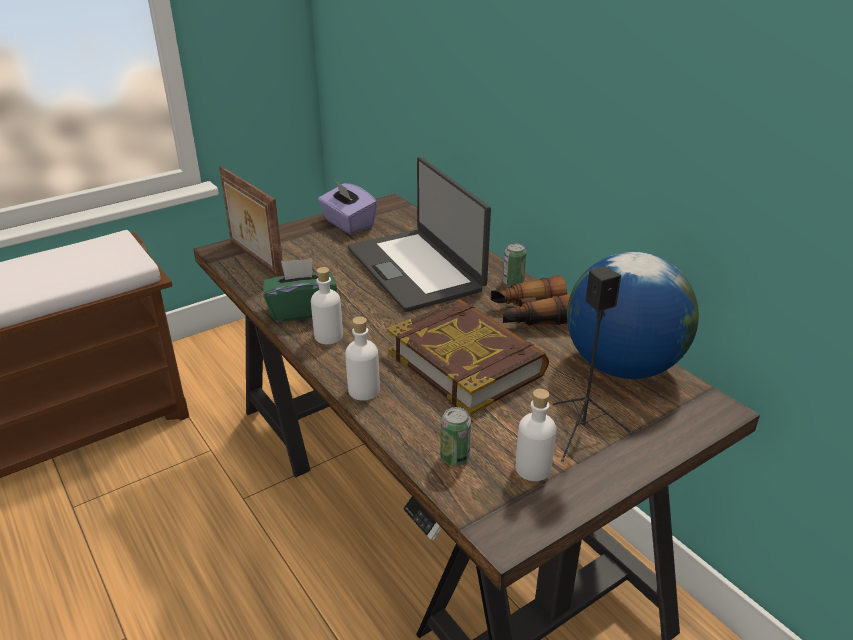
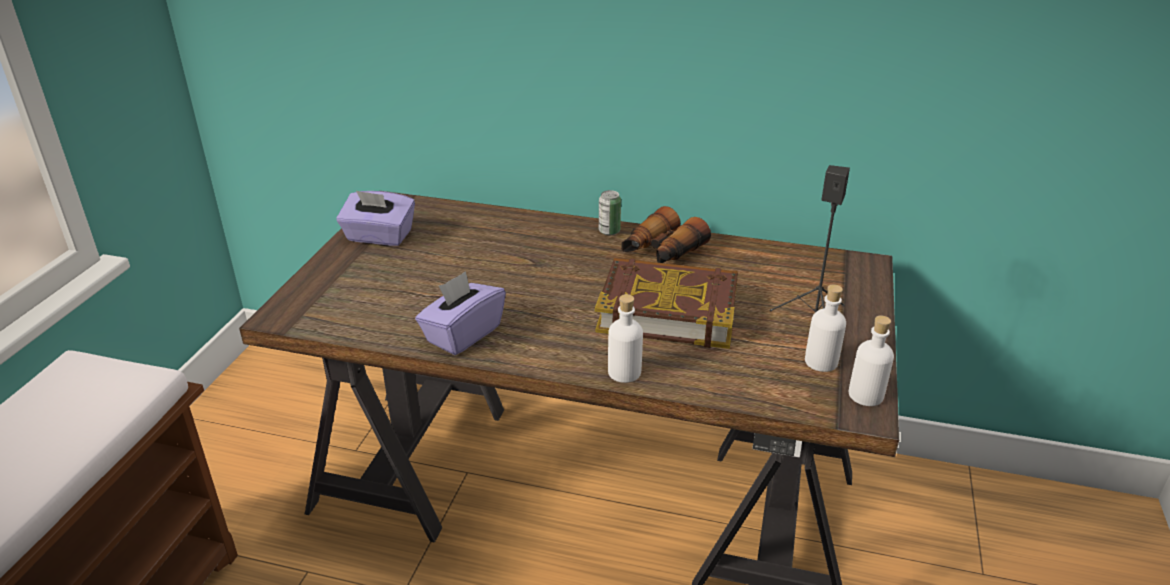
camera: 40 degrees left, 0 degrees up
picture frame [219,166,284,277] -> none
green tissue box [263,258,337,322] -> purple tissue box [415,271,506,355]
white bottle [311,267,343,344] -> white bottle moved to [849,315,894,406]
laptop [348,157,491,312] -> none
can [440,407,471,466] -> none
globe [567,252,699,379] -> none

